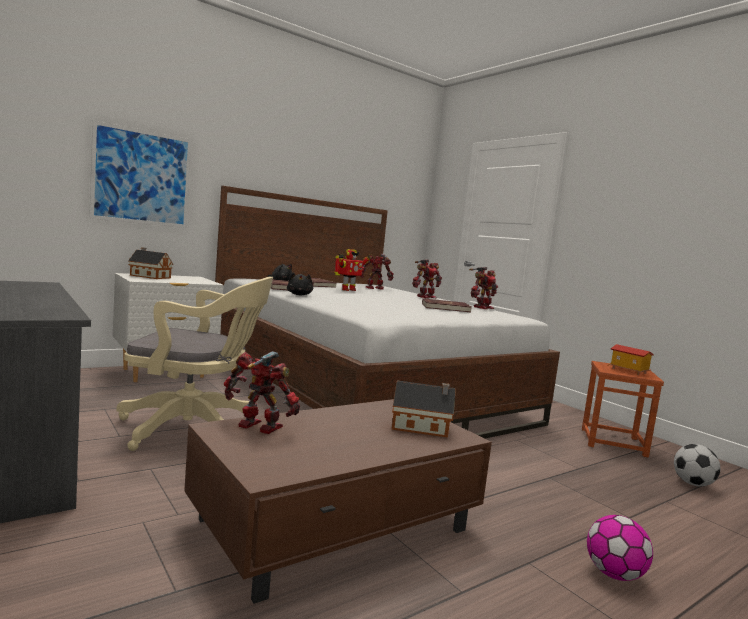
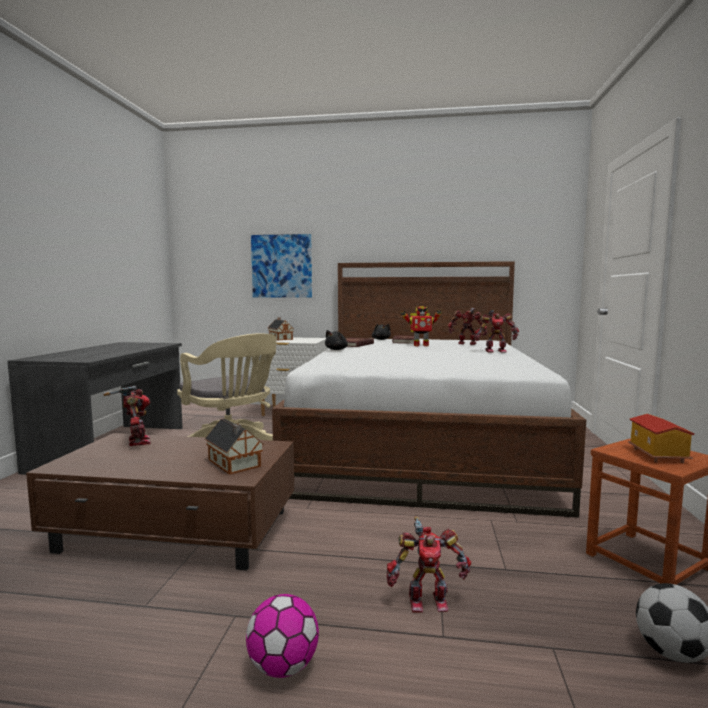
camera: 45 degrees right, 0 degrees up
red book [422,298,472,312] -> none
toy robot [469,267,498,309] -> toy robot moved to [387,516,471,613]

